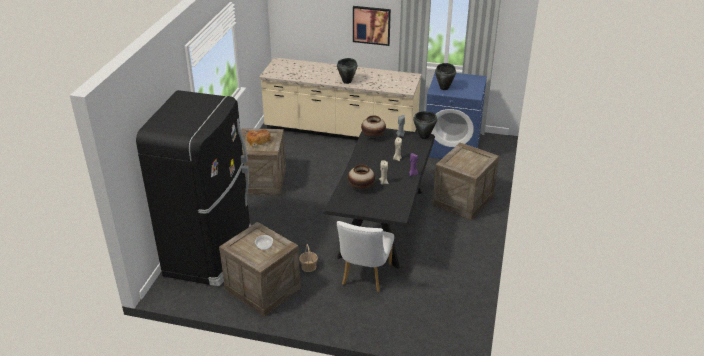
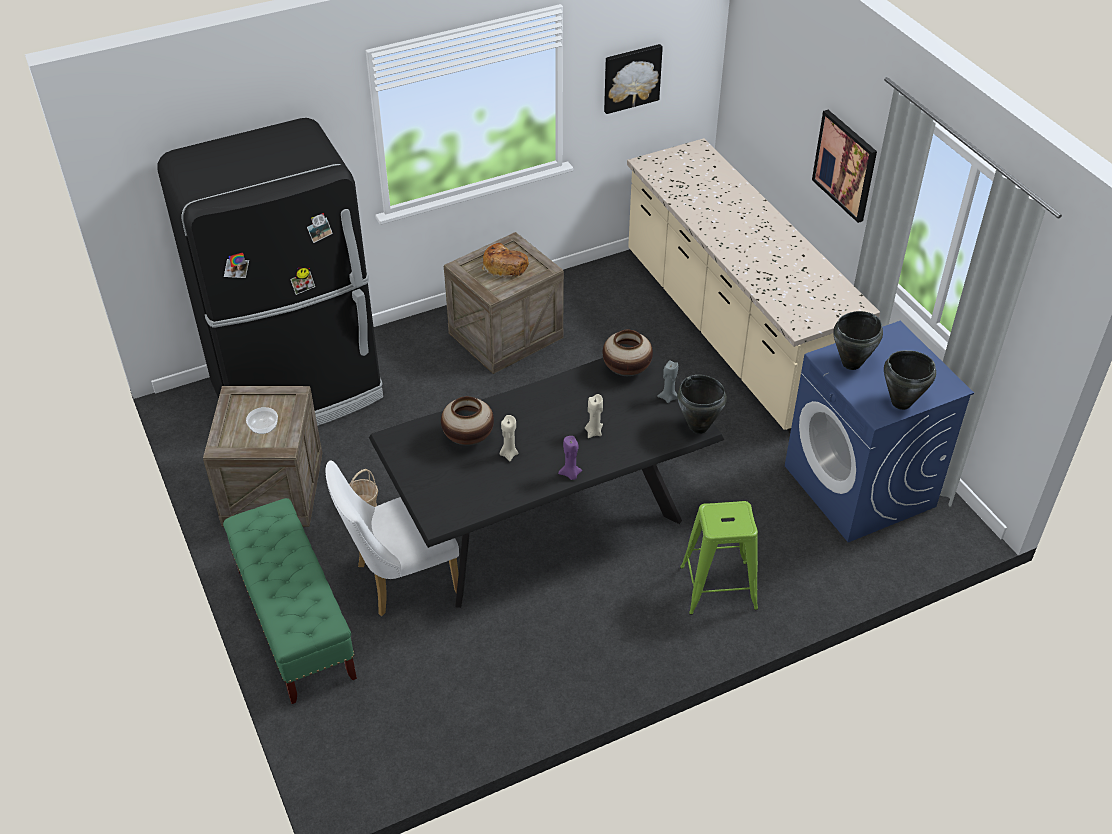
camera: 50 degrees right, 10 degrees up
black cooking pot [337,58,357,84] -> black cooking pot moved to [884,350,936,410]
crate [433,143,499,220] -> green stool [680,501,758,615]
none -> green bench [223,498,357,704]
none -> picture [604,44,663,114]

